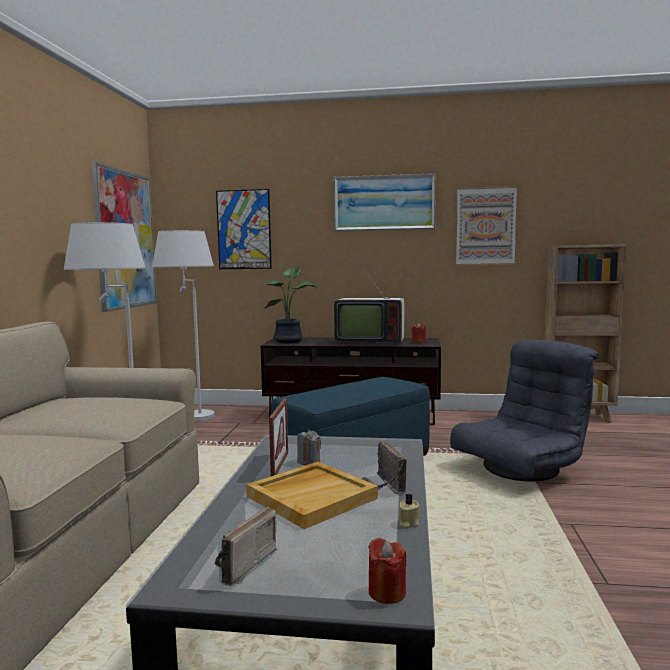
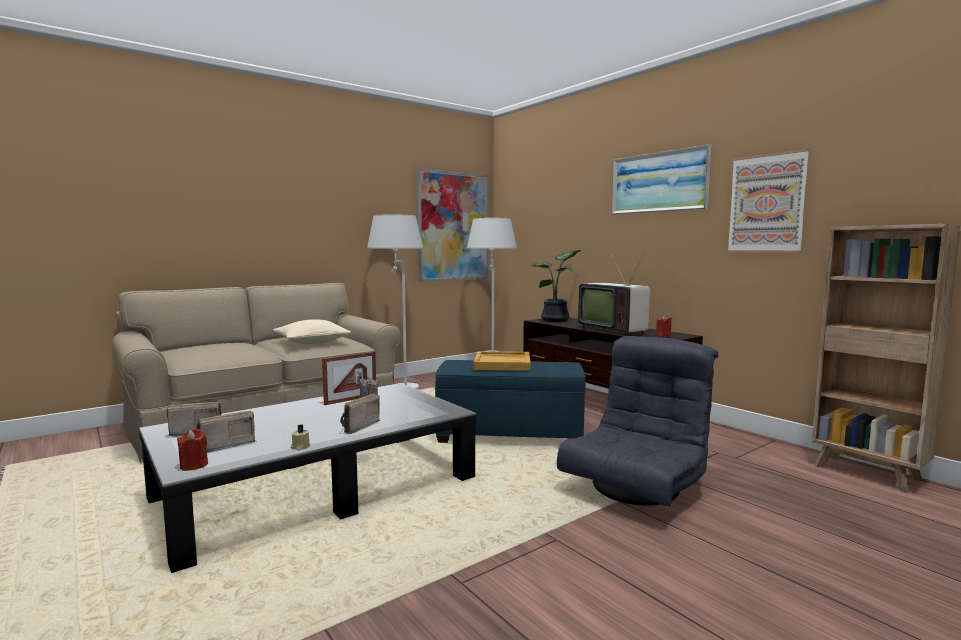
camera: 45 degrees right, 0 degrees up
picture [216,189,272,269] -> none
beige tray [246,462,378,529] -> beige tray moved to [473,351,530,371]
grey armchair [450,339,599,482] -> grey armchair turned 60 degrees counterclockwise [557,336,718,506]
none -> radio [197,411,256,453]
none -> beige pillow [273,319,351,344]

